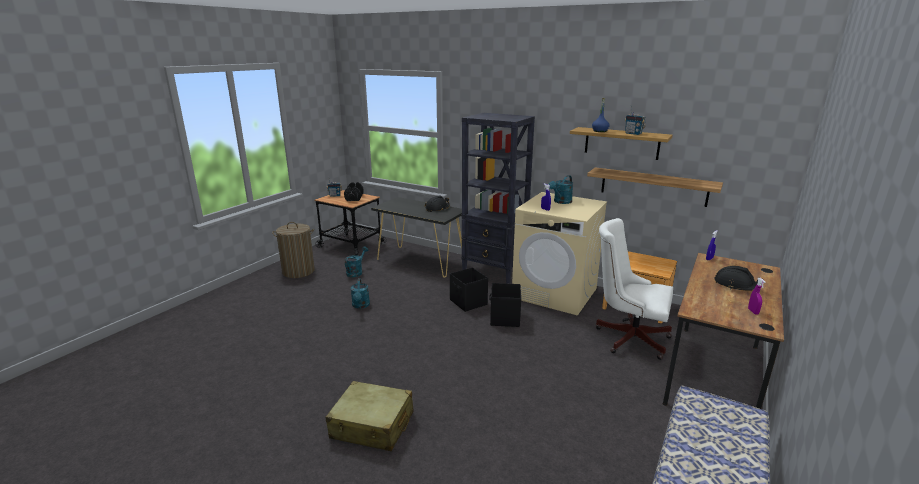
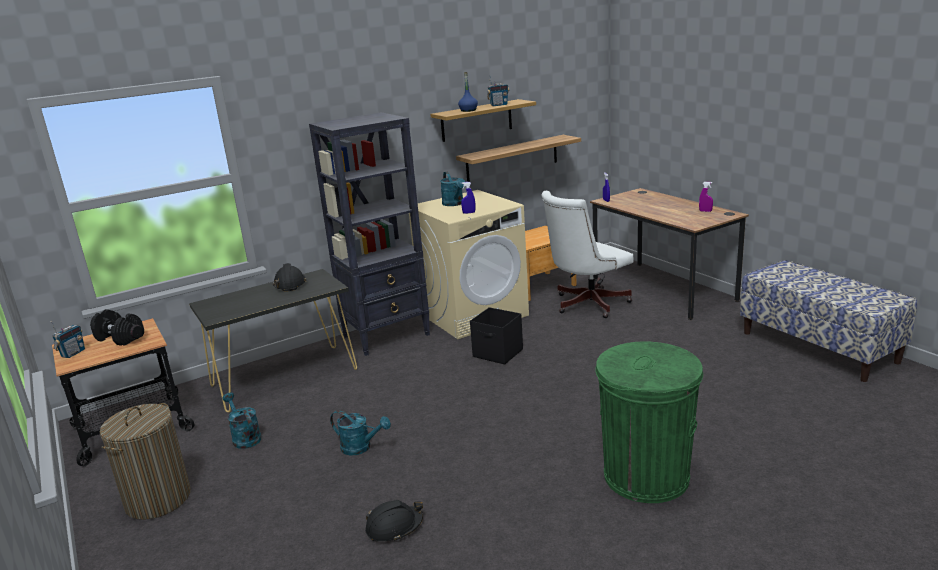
camera: 60 degrees left, 0 degrees up
beige suitcase [326,381,413,451] -> green trash can [595,341,703,503]
black storage box [450,267,488,312] -> none
black hard hat [714,266,764,291] -> black hard hat moved to [365,500,423,541]

